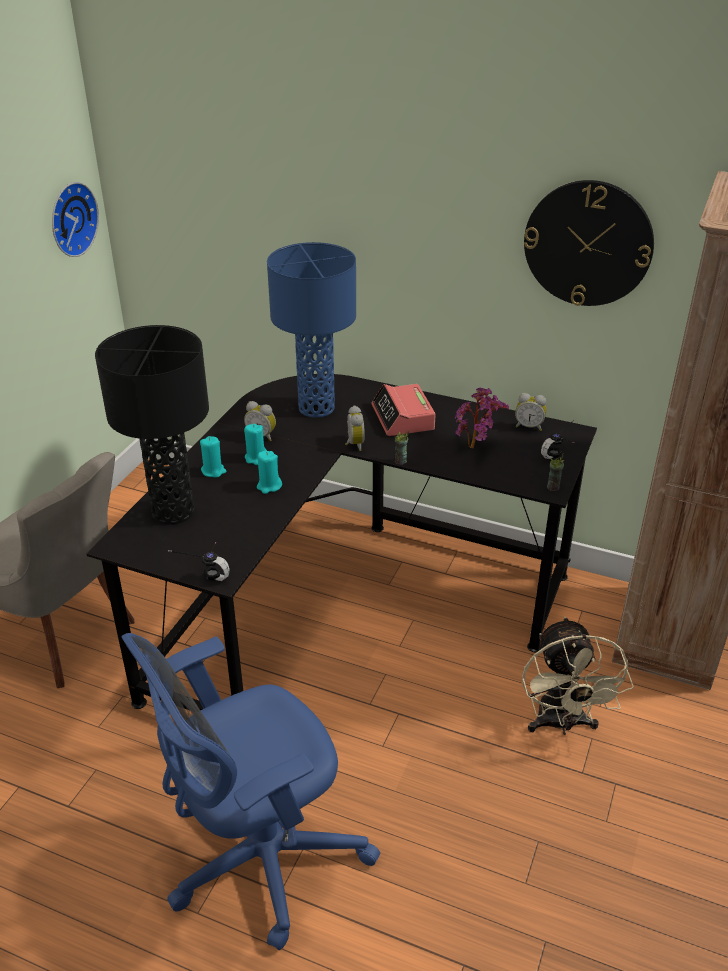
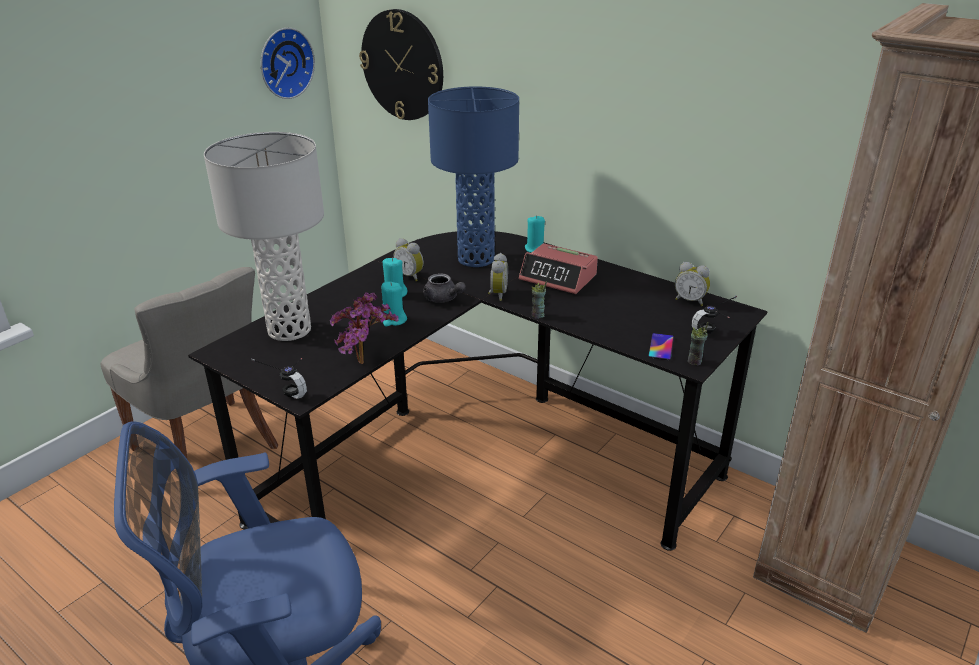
camera: 15 degrees right, 5 degrees down
black table lamp [95,325,209,525] -> white table lamp [204,132,324,341]
turquoise candle [200,436,227,478] -> turquoise candle moved to [525,215,545,253]
alarm clock [371,384,436,436] -> alarm clock turned 60 degrees counterclockwise [519,243,598,294]
potted plant [455,388,509,448] -> potted plant moved to [330,292,399,364]
beige fan [522,616,634,735] -> none
wall clock [524,180,654,306] -> wall clock moved to [359,9,443,120]
none -> grey teapot [423,273,466,303]
none -> phone [648,333,674,360]

